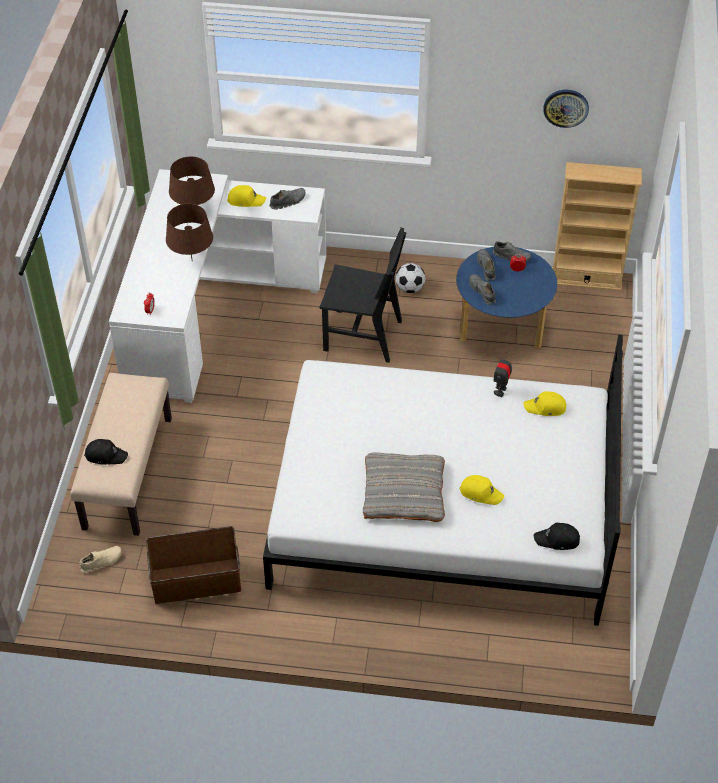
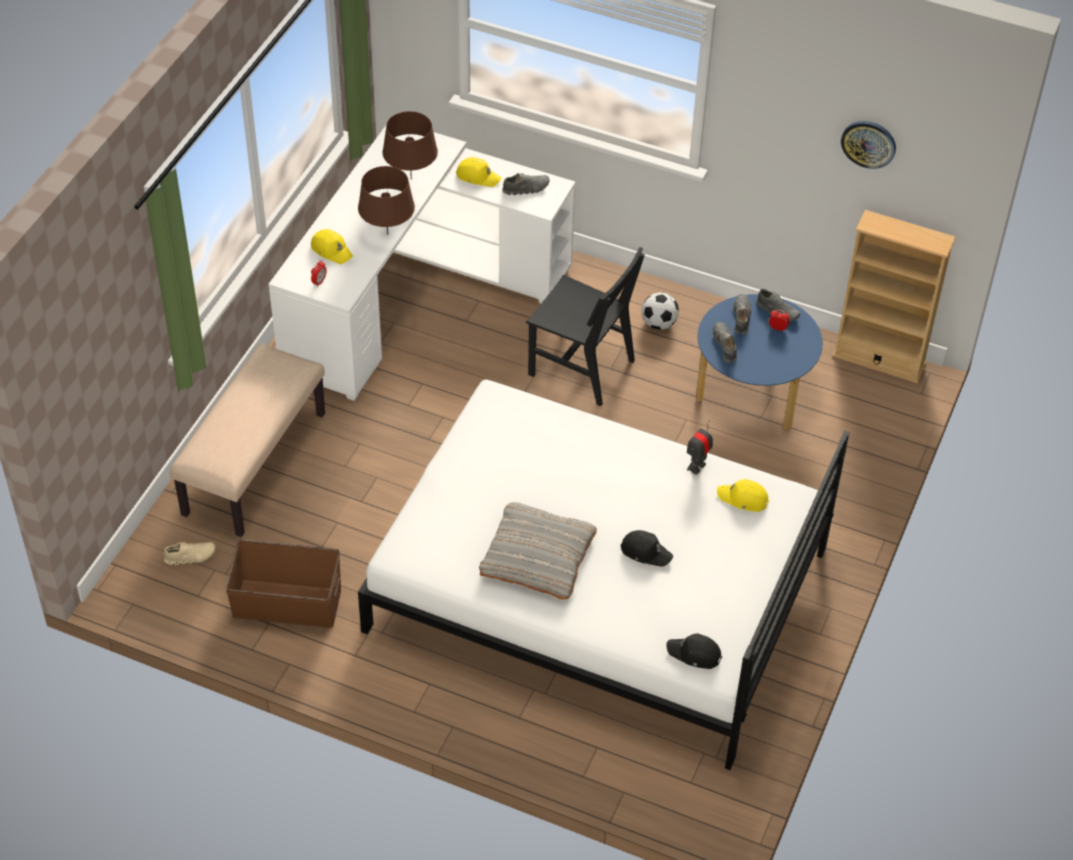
camera: 15 degrees right, 0 degrees up
black cap [84,439,128,465] -> black cap moved to [620,530,673,567]
yellow cap [459,475,504,505] -> yellow cap moved to [311,229,353,264]

